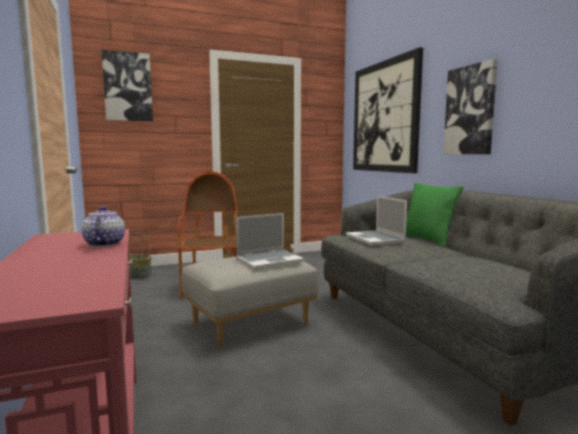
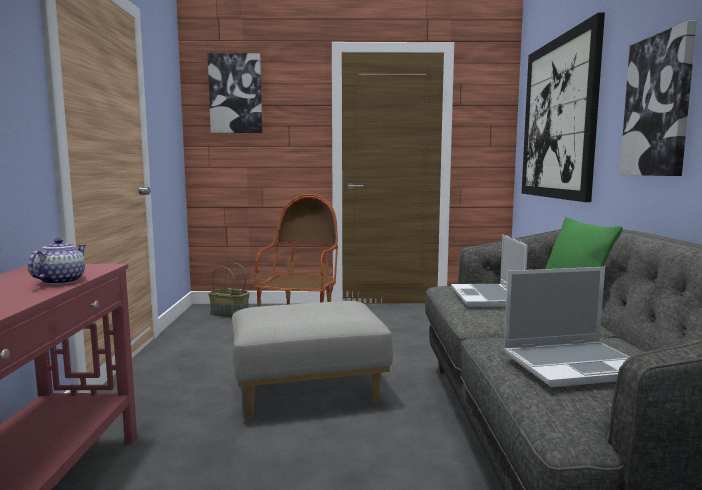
camera: 20 degrees right, 0 degrees up
laptop [236,213,304,269] -> laptop moved to [503,267,630,387]

